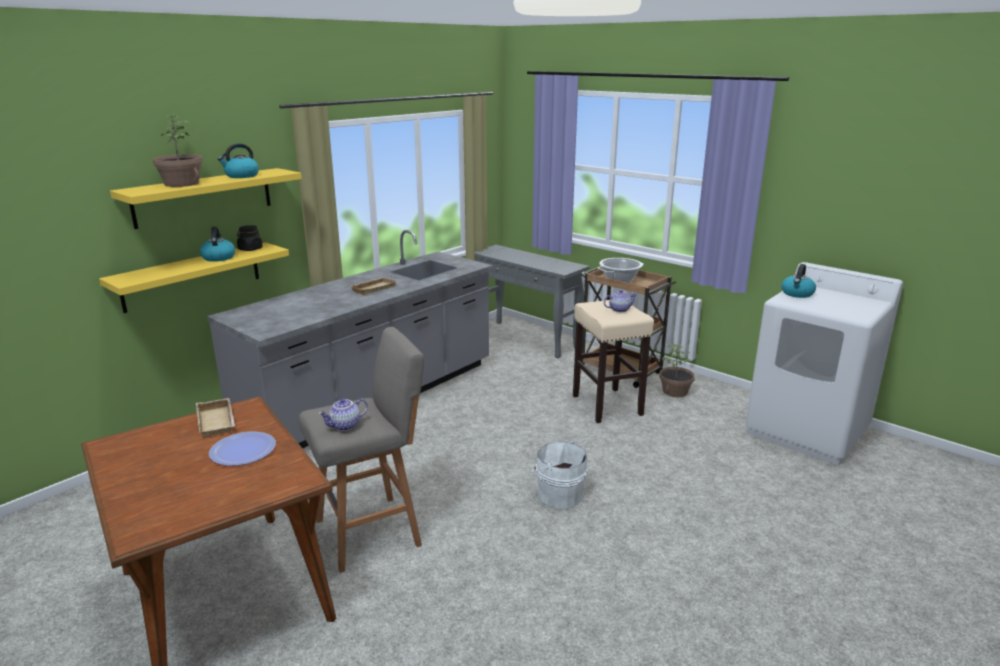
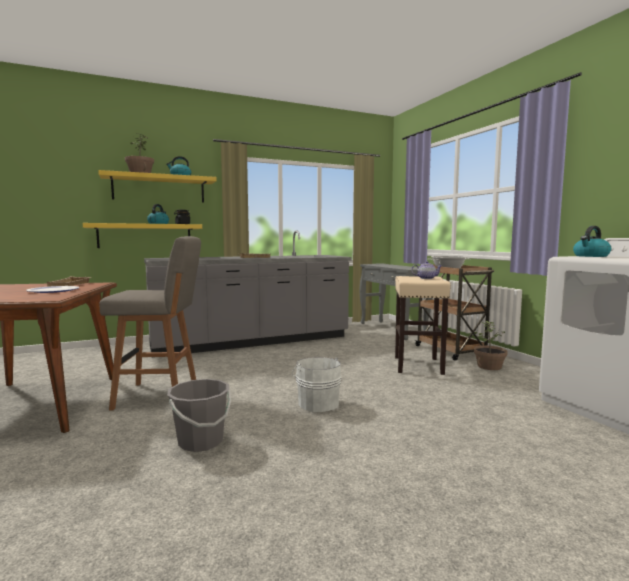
camera: 25 degrees right, 15 degrees down
teapot [318,398,368,431] -> none
none -> grey bucket [167,379,231,452]

